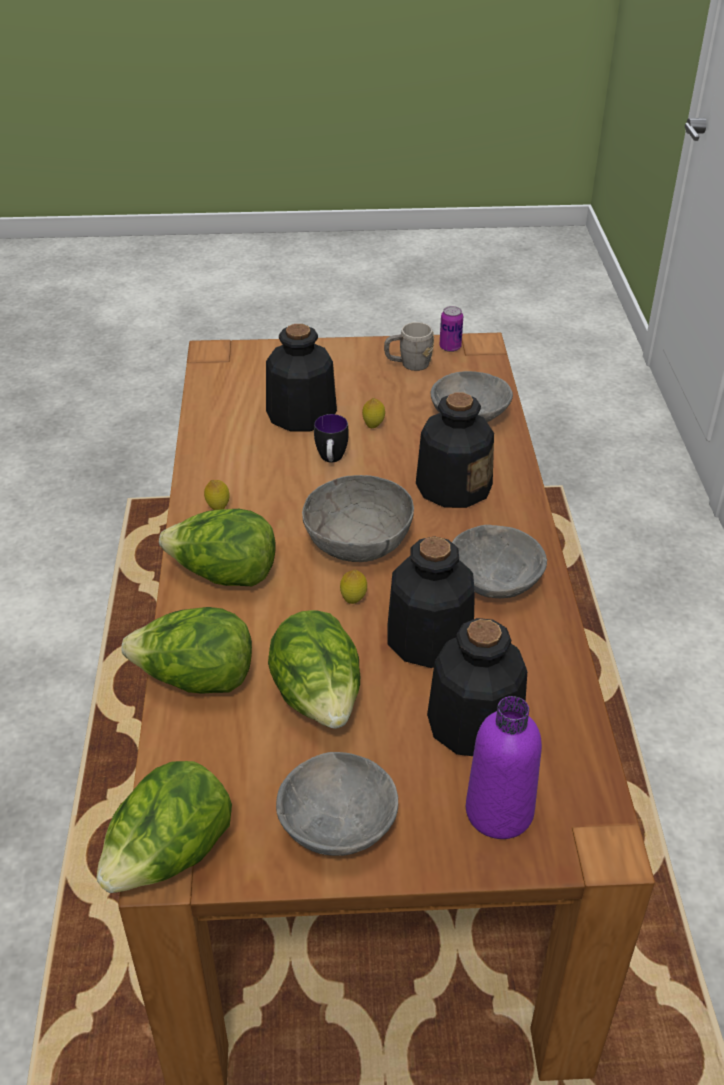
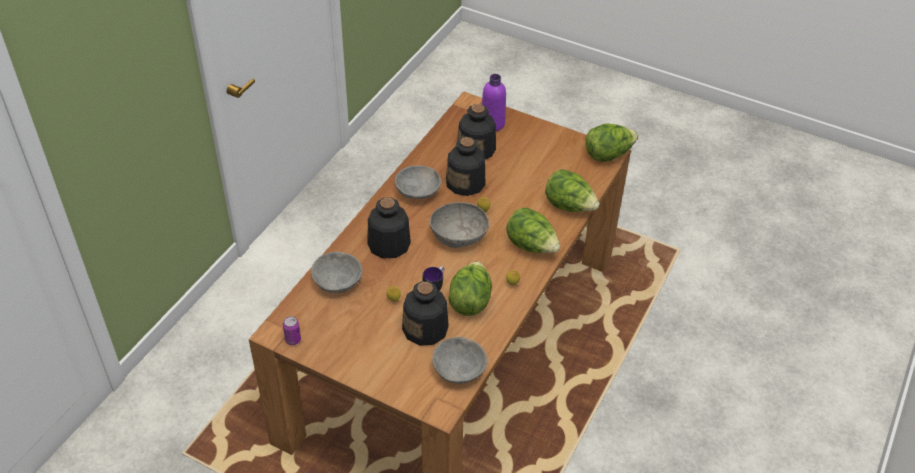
camera: 150 degrees left, 5 degrees up
lettuce [268,610,360,729] -> lettuce moved to [448,261,492,316]
grey bowl [276,752,398,856] -> grey bowl moved to [432,337,487,384]
grey mug [384,322,434,371] -> none

